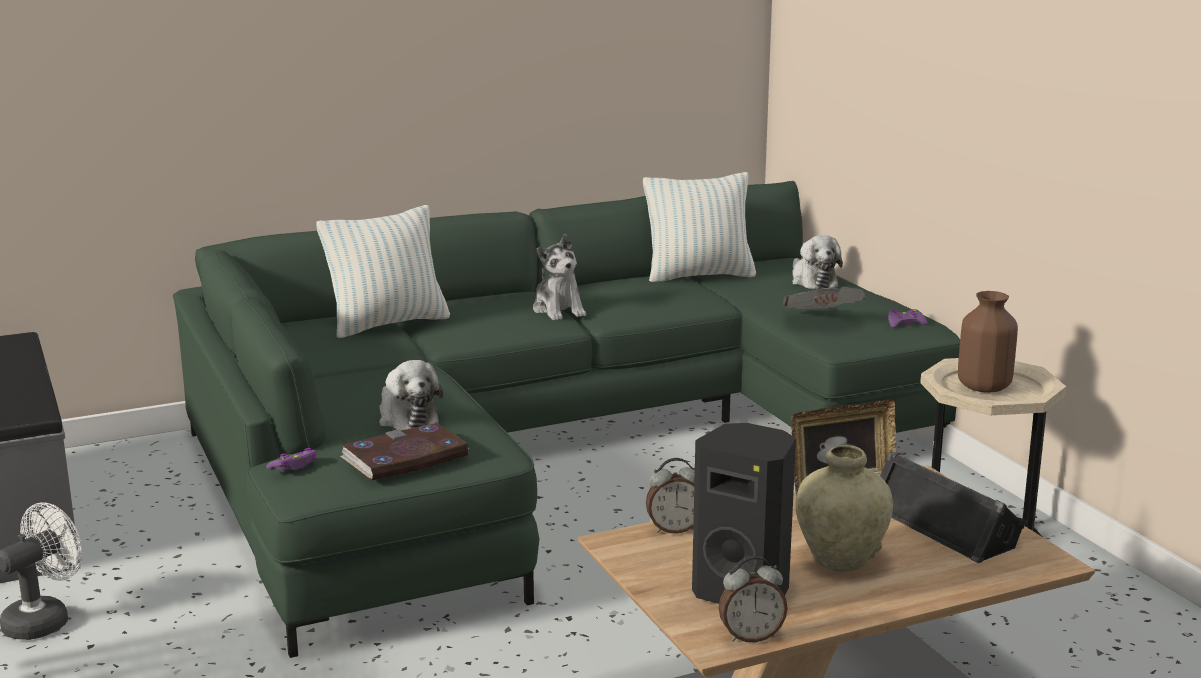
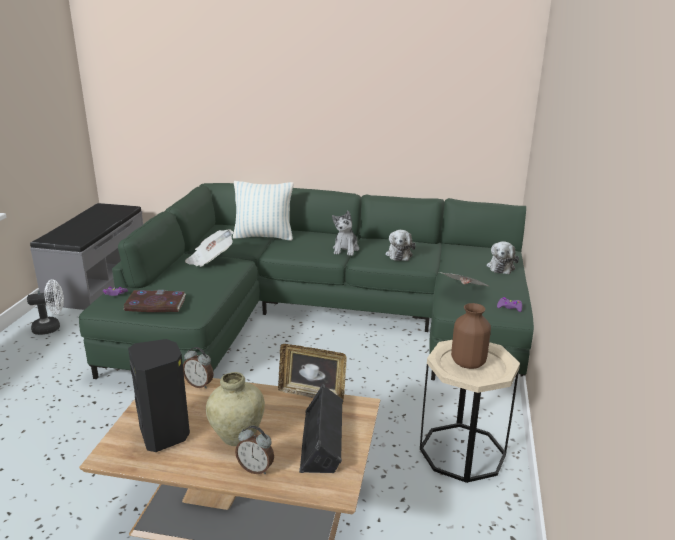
camera: 35 degrees right, 5 degrees up
plush toy [379,360,443,431] -> plush toy moved to [385,230,416,261]
pillow [643,172,756,282] -> none
alarm clock [719,556,788,642] -> alarm clock moved to [235,426,274,474]
none -> newspaper [185,229,234,267]

